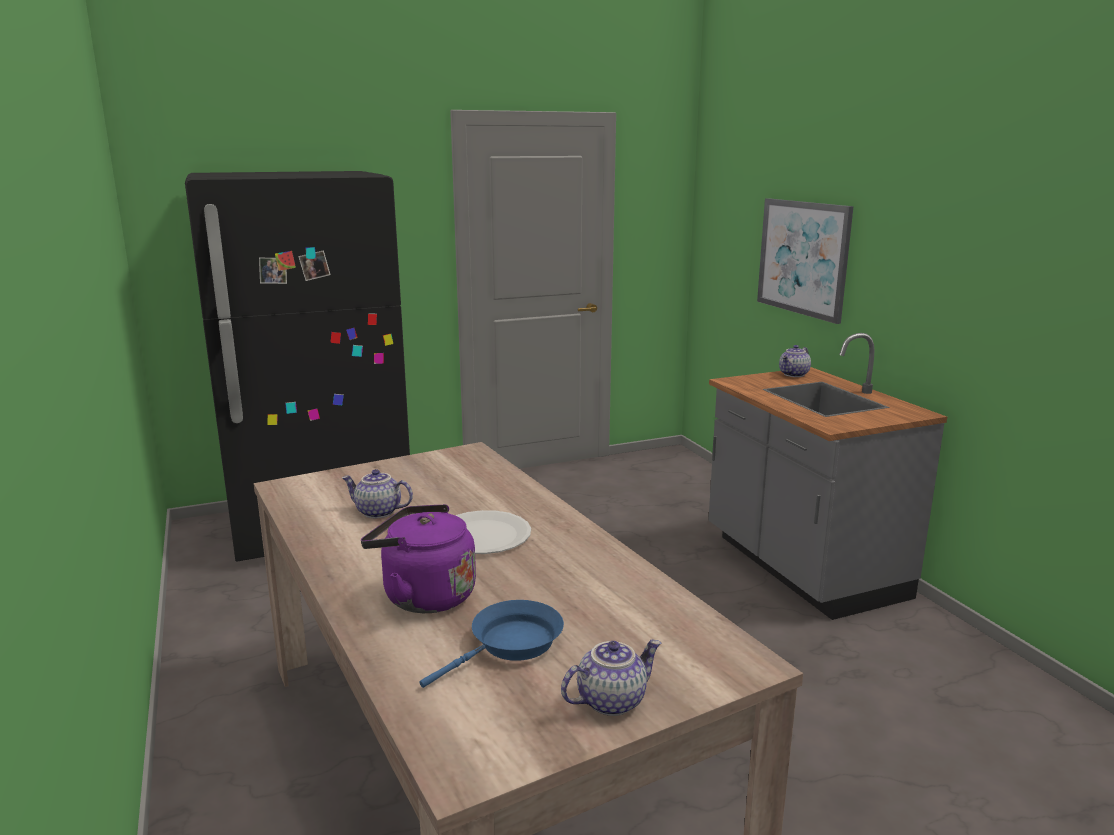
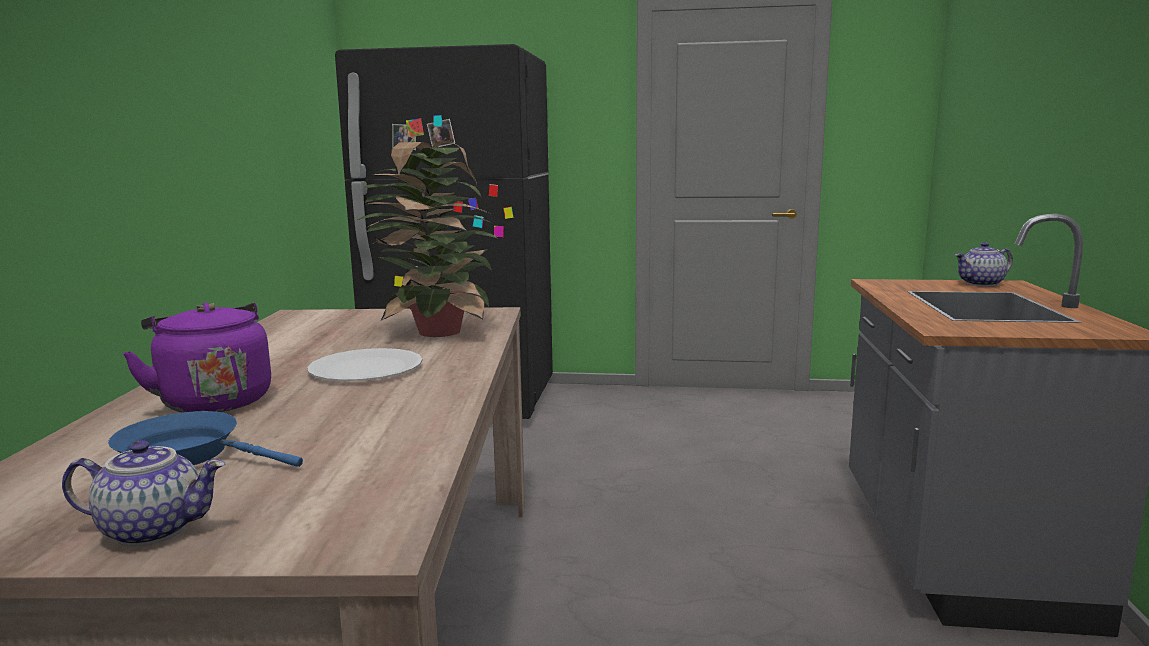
camera: 30 degrees right, 5 degrees down
teapot [342,469,413,518] -> none
blue frying pan [419,600,564,688] -> blue frying pan turned 150 degrees counterclockwise [108,411,303,467]
picture [757,198,854,324] -> none
none -> potted plant [357,140,497,337]

